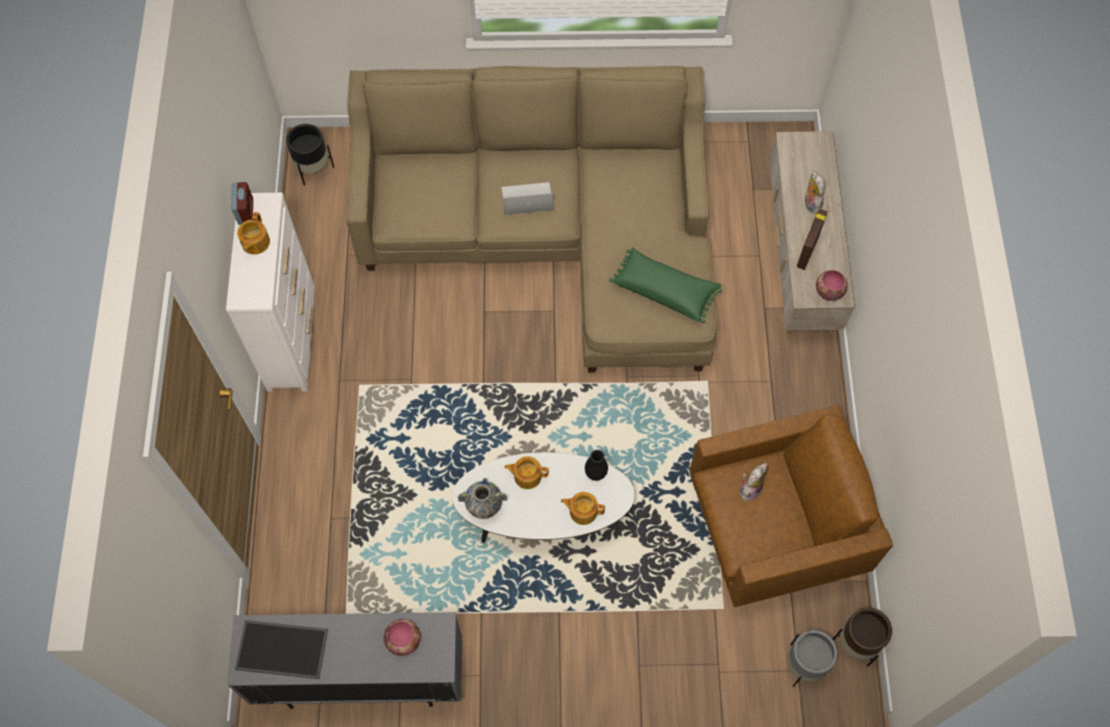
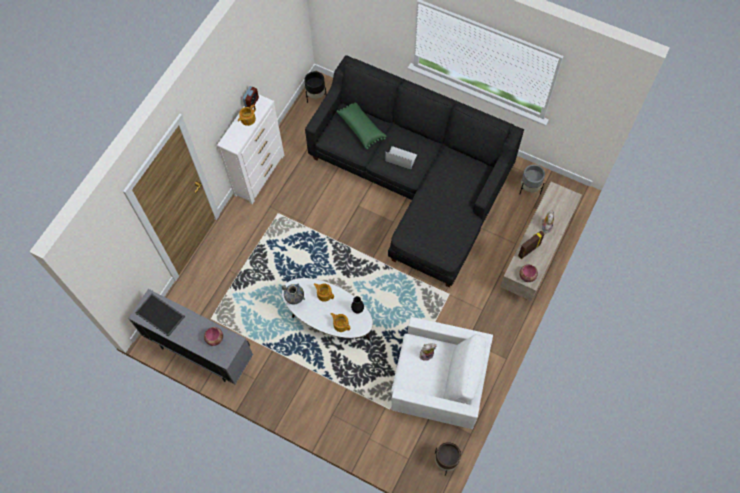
camera: 30 degrees right, 0 degrees up
beige sofa [346,66,716,373] -> black sofa [305,55,524,288]
green pillow [609,248,722,323] -> green pillow moved to [337,103,386,149]
brown armchair [689,406,893,607] -> white armchair [391,317,493,429]
grey planter [787,630,838,687] -> grey planter moved to [520,164,545,194]

